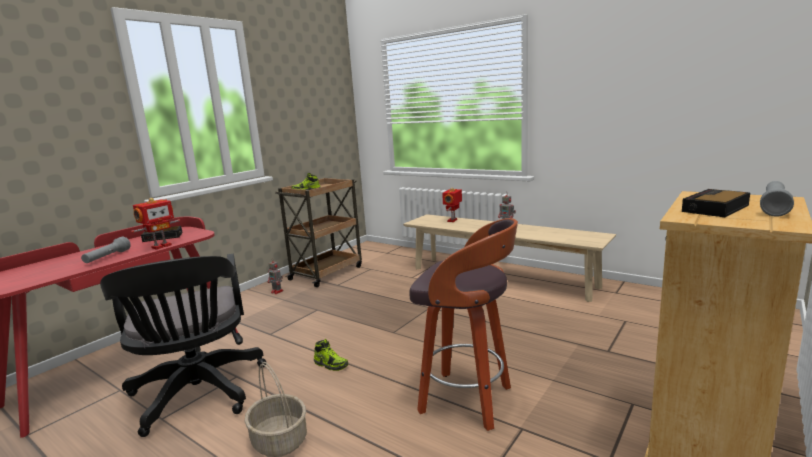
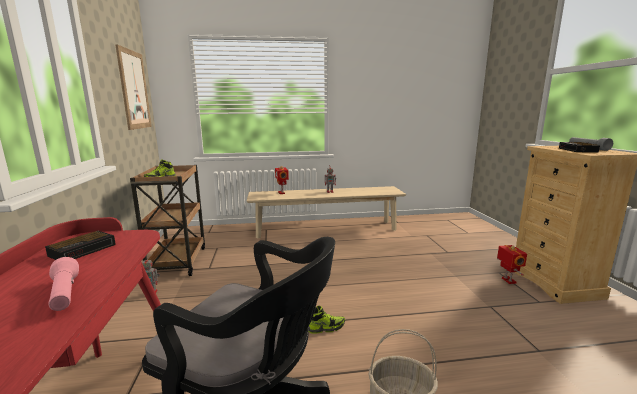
camera: 45 degrees left, 0 degrees up
grey flashlight [81,237,131,263] -> pink flashlight [49,257,79,311]
toy robot [131,198,180,250] -> toy robot moved to [497,245,527,284]
stool [410,218,518,431] -> none
none -> picture [115,44,152,130]

